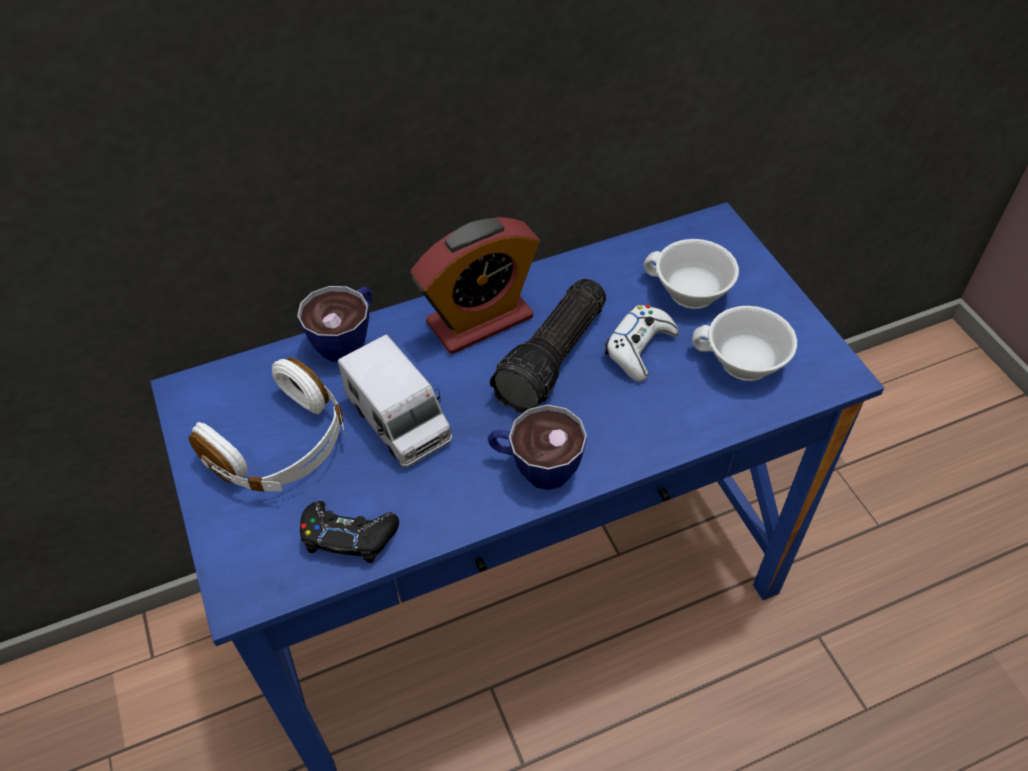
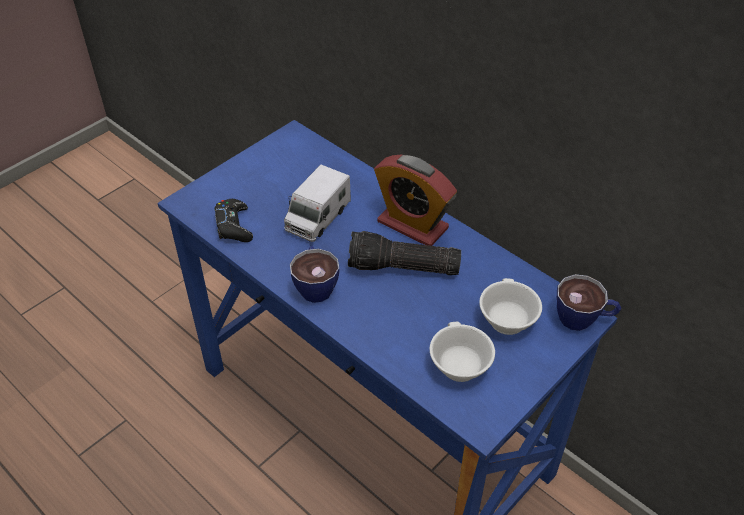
camera: 65 degrees right, 5 degrees down
white headphones [188,357,345,492] -> none
cup [297,286,372,362] -> cup moved to [557,274,621,331]
white game controller [605,305,678,382] -> none

